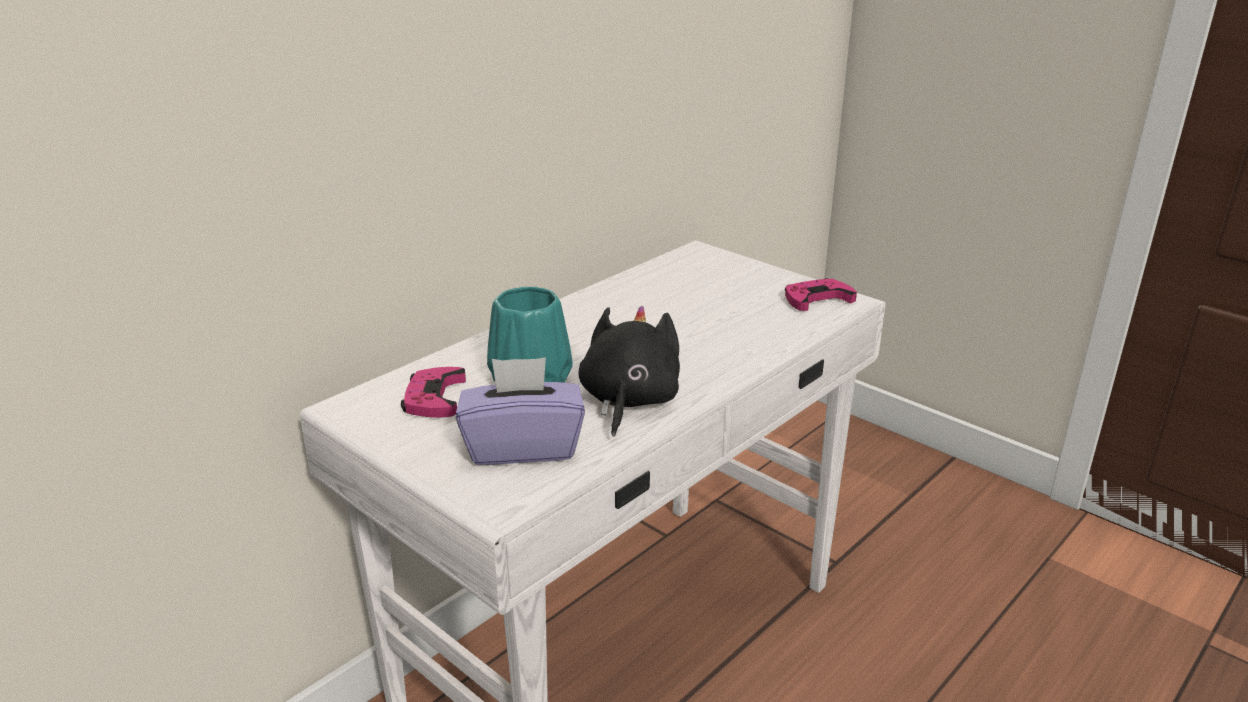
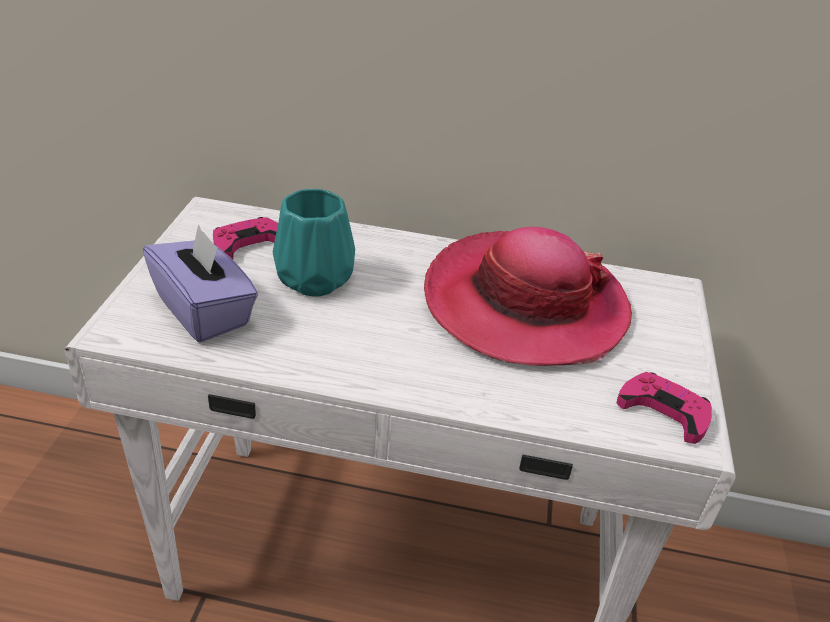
camera: 55 degrees right, 10 degrees up
black plush toy [578,306,680,437] -> none
none -> hat [424,227,632,366]

